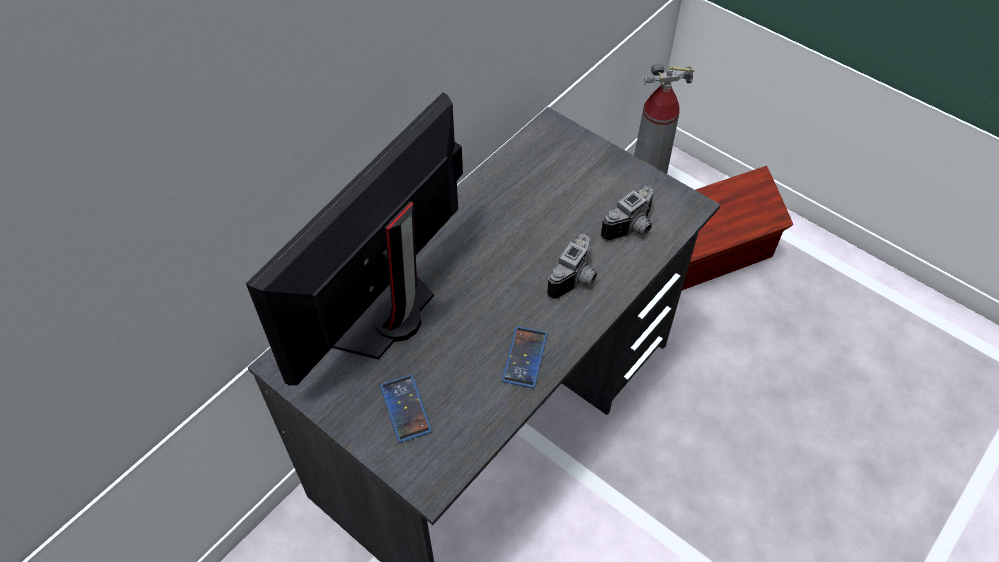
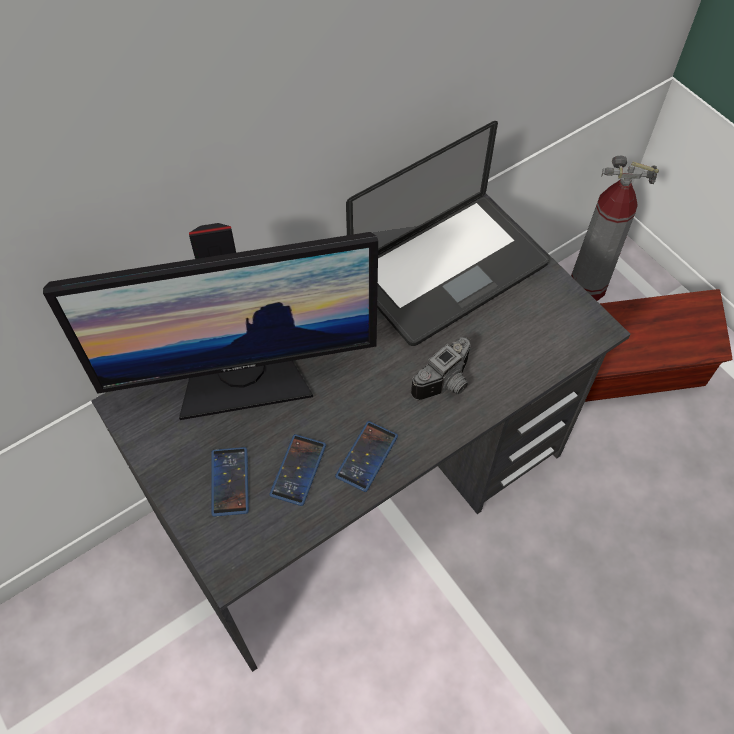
camera: 15 degrees right, 5 degrees up
monitor [246,92,463,385] -> monitor turned 150 degrees counterclockwise [43,223,378,420]
camera [600,186,654,241] -> none
none -> phone [269,434,326,506]
none -> laptop [346,121,549,346]

